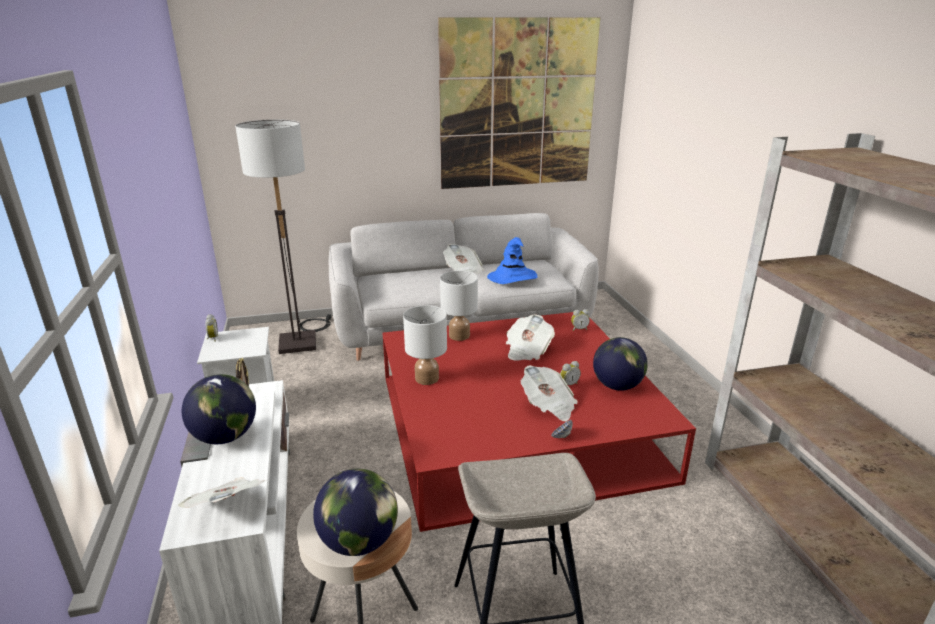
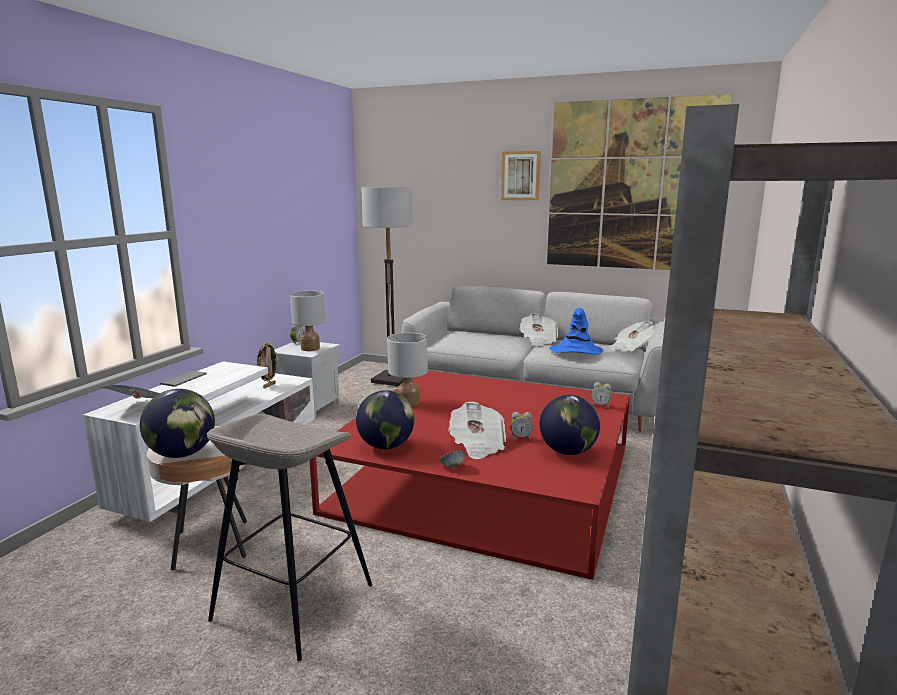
camera: 35 degrees right, 10 degrees down
globe [182,374,256,444] -> globe moved to [356,390,415,449]
grey table lamp [440,271,478,341] -> grey table lamp moved to [290,291,325,351]
newspaper [506,314,555,361] -> newspaper moved to [610,321,657,351]
none -> picture [501,151,541,200]

